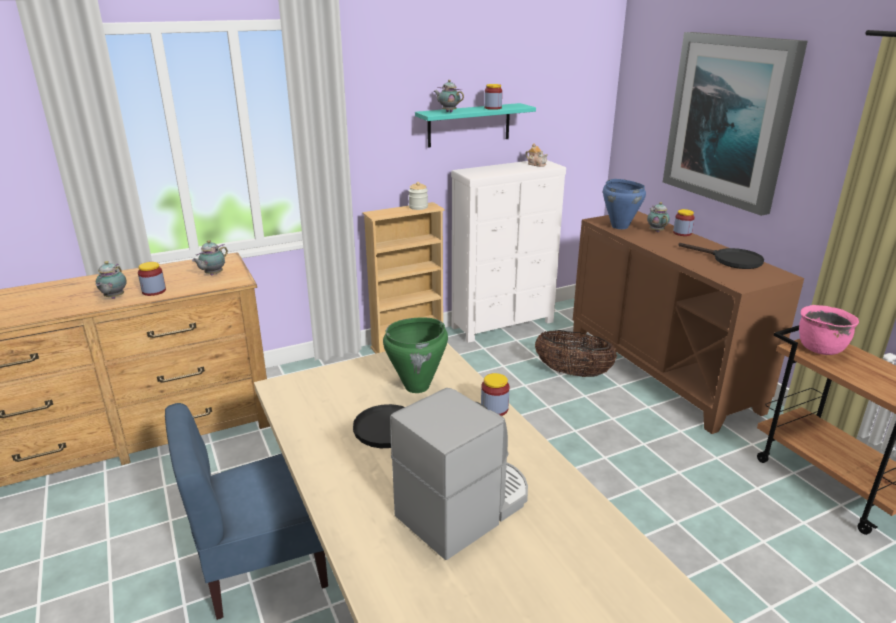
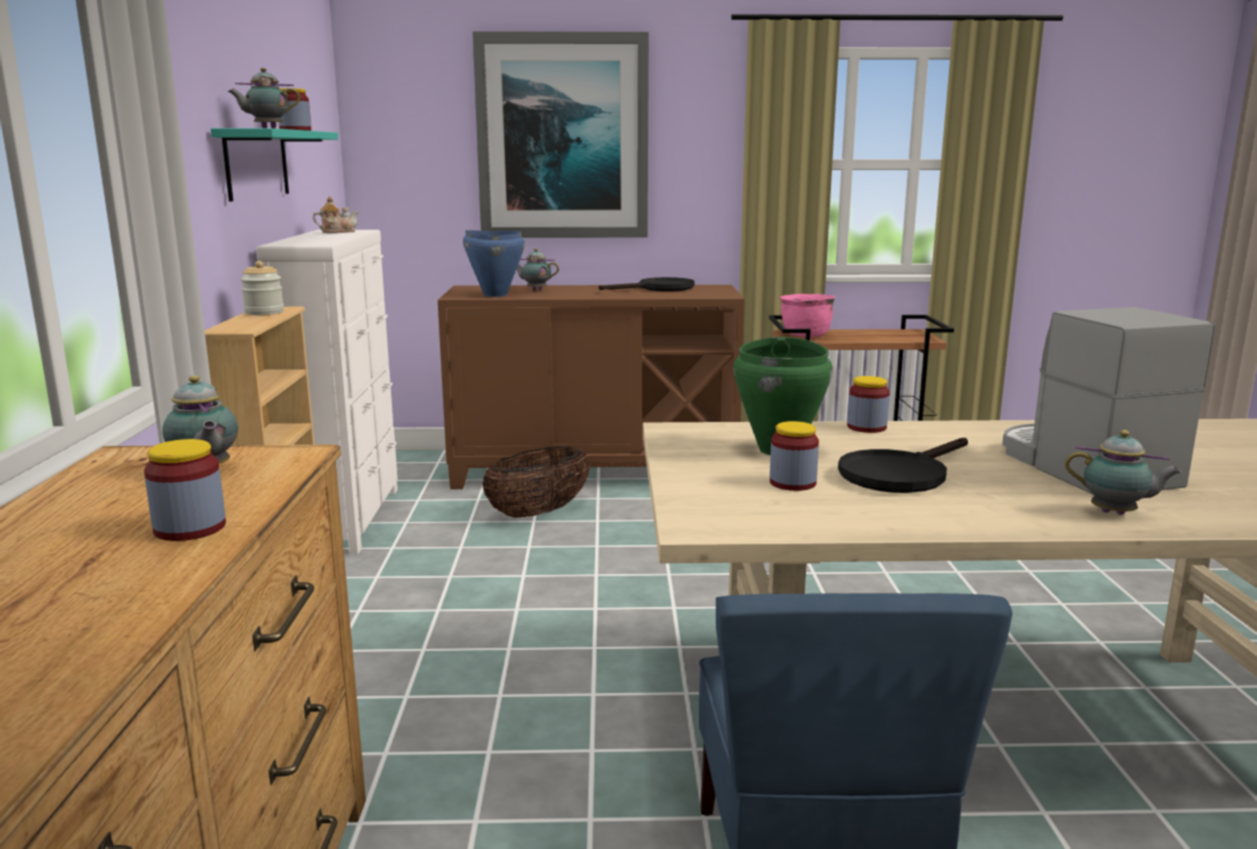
camera: 65 degrees left, 10 degrees down
teapot [96,261,127,299] -> teapot moved to [1065,430,1182,515]
jar [673,209,695,236] -> jar moved to [770,421,819,491]

